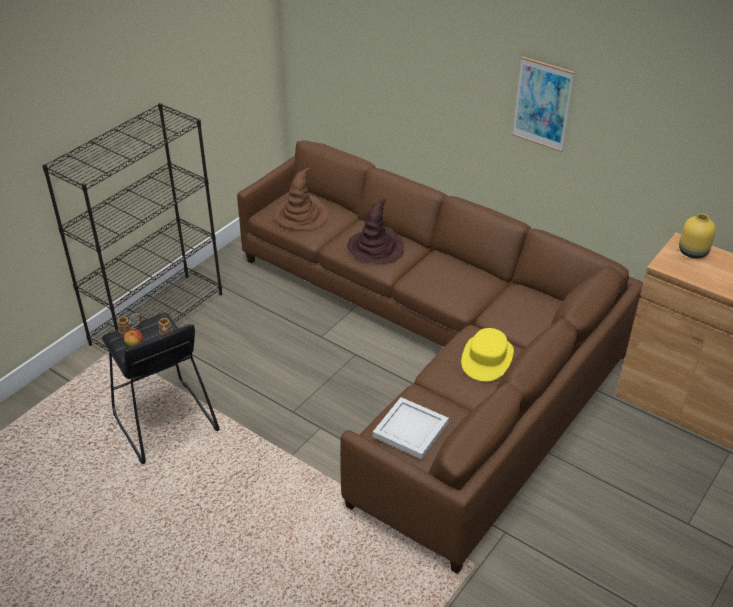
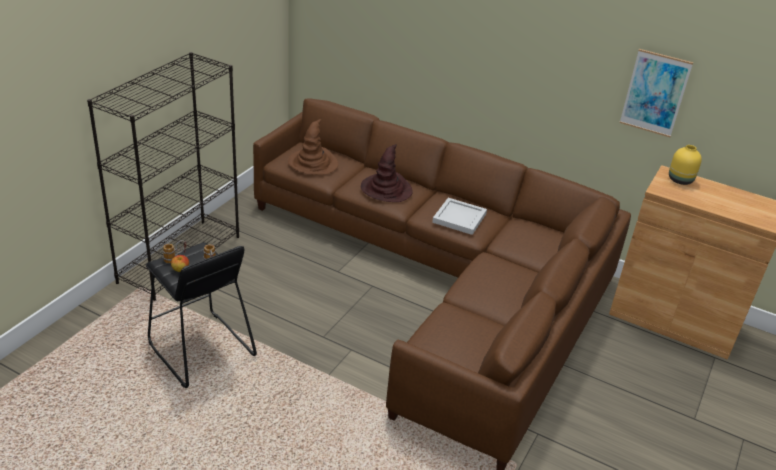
camera: 10 degrees left, 5 degrees down
white tray [373,397,449,460] -> white tray moved to [432,198,487,235]
yellow hat [461,328,514,382] -> none
picture [512,56,575,152] -> picture moved to [620,49,693,137]

